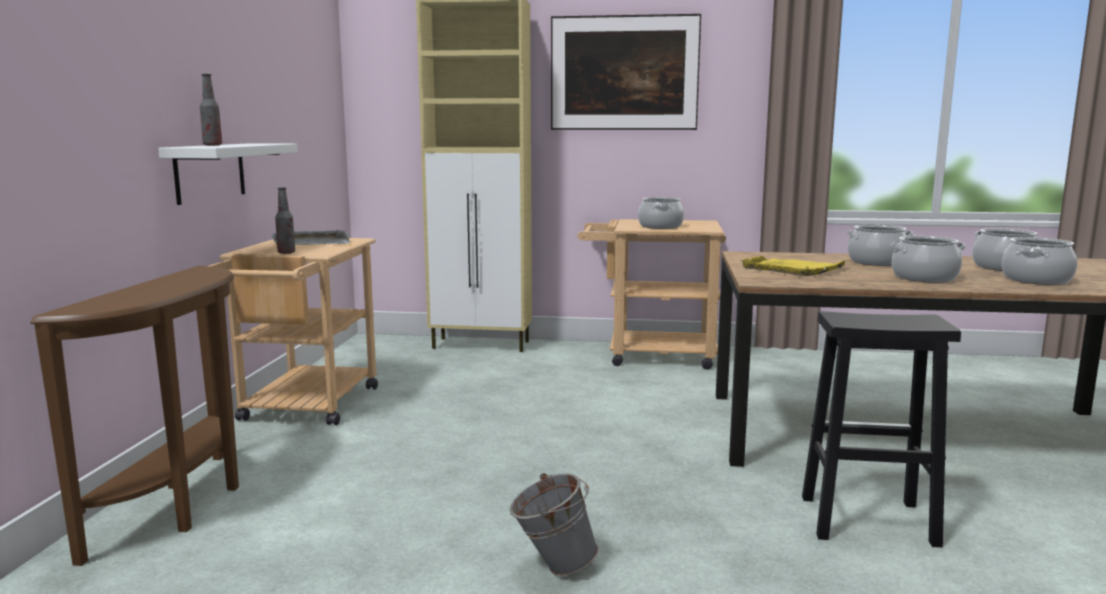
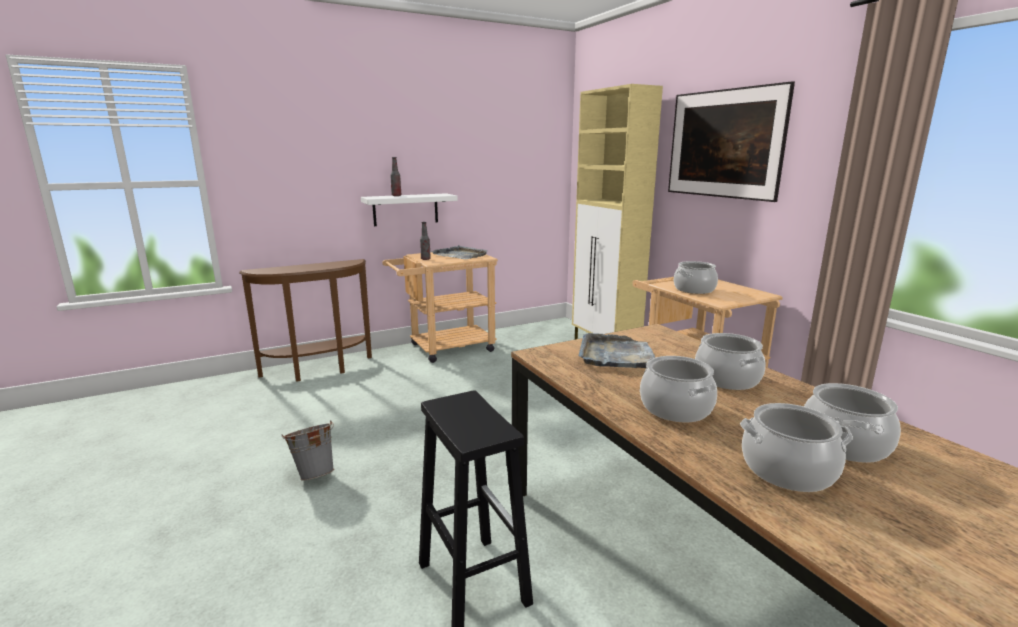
camera: 55 degrees right, 5 degrees up
yellow tray [741,256,846,276] -> grey tray [578,333,655,368]

